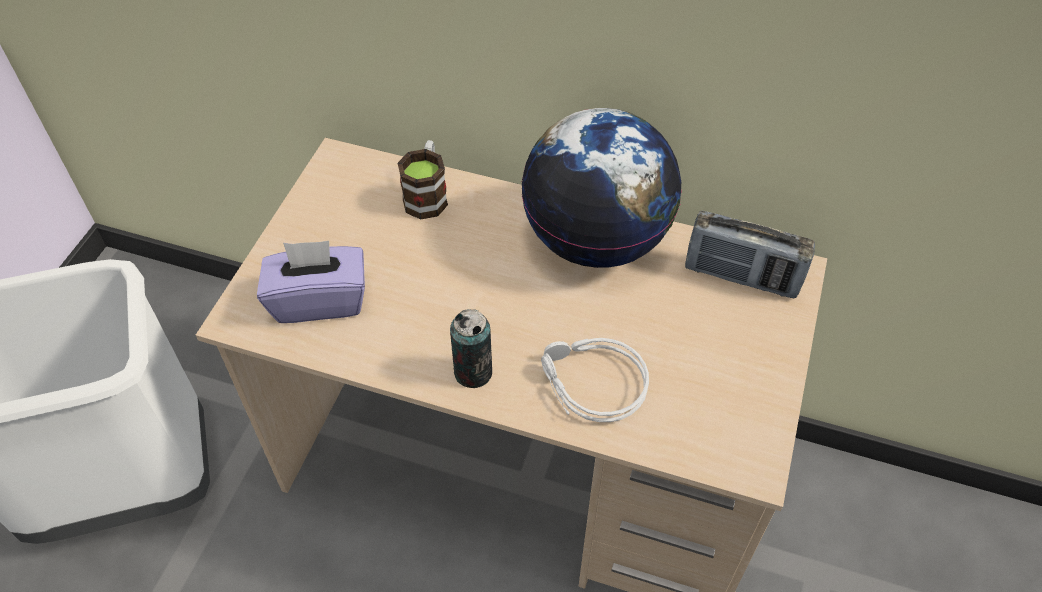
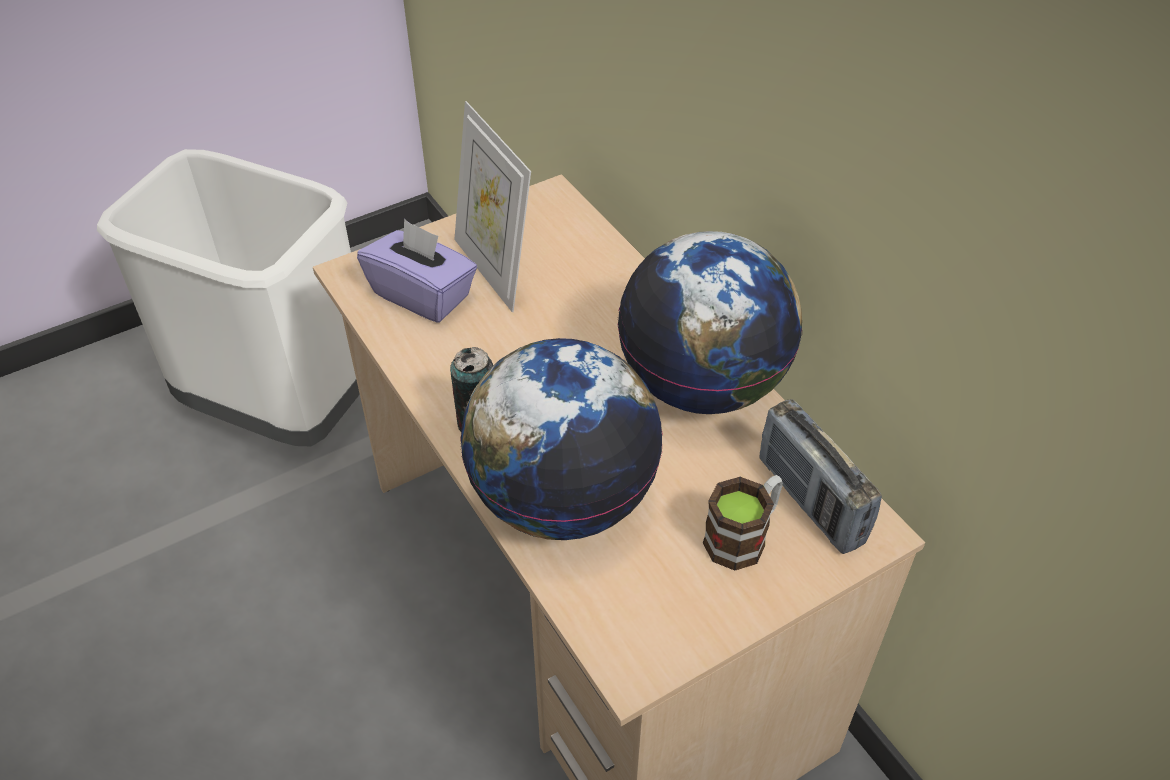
camera: 40 degrees right, 5 degrees down
mug [397,140,448,220] -> mug moved to [703,475,783,570]
grey headphones [541,338,649,422] -> globe [460,338,663,540]
none -> picture frame [454,101,531,312]

